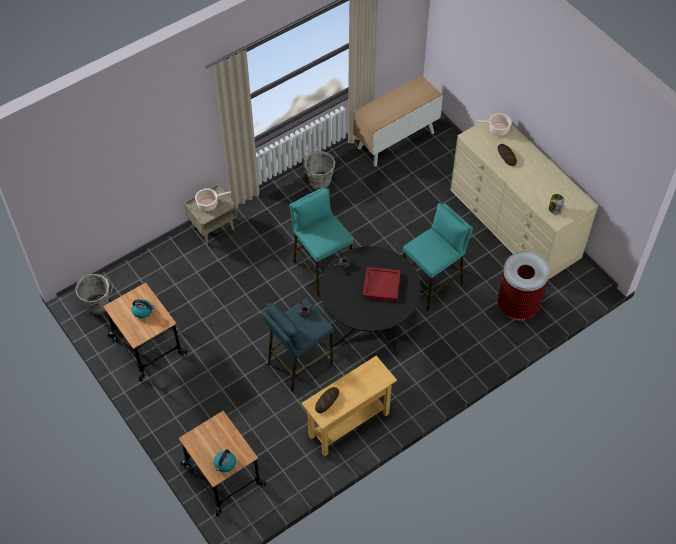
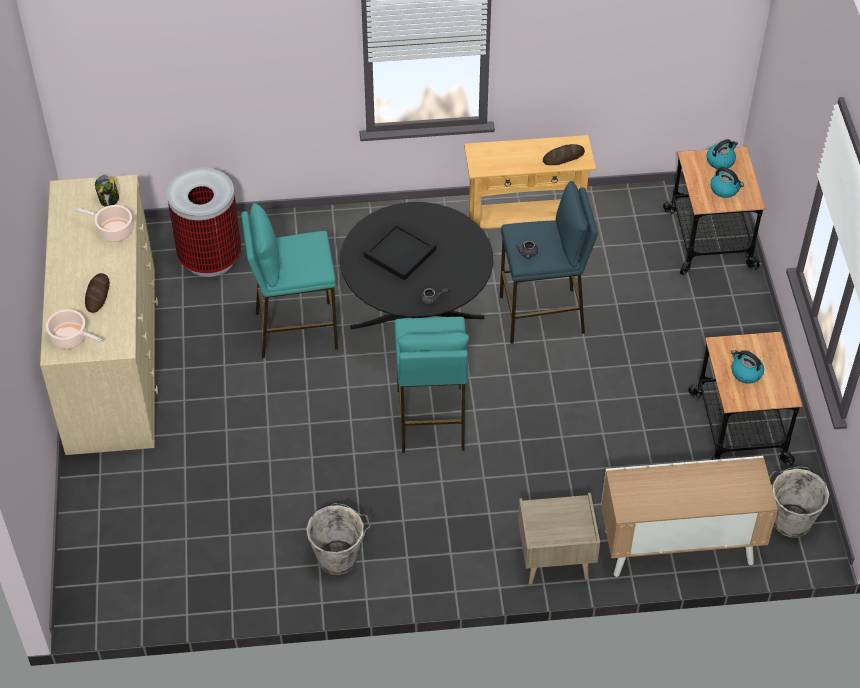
camera: 150 degrees left, 5 degrees down
cooking pot [195,188,231,211] -> cooking pot moved to [74,205,132,242]
cabinet [353,75,443,167] -> cabinet moved to [601,456,778,577]
red tray [363,267,401,301] -> black tray [363,222,436,281]
none -> kettle [710,167,744,198]

